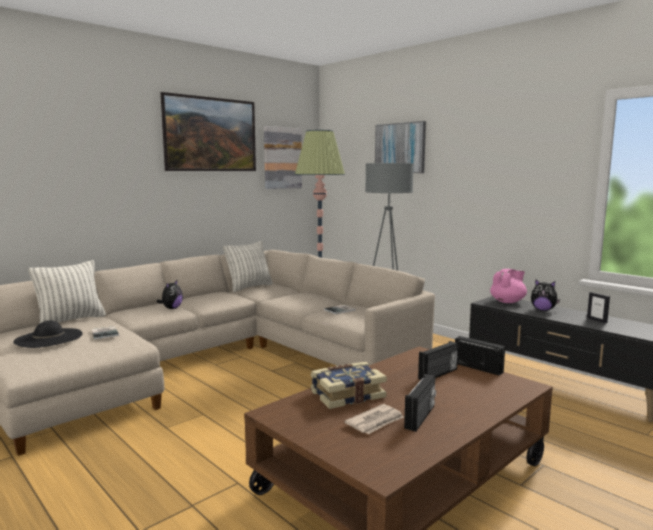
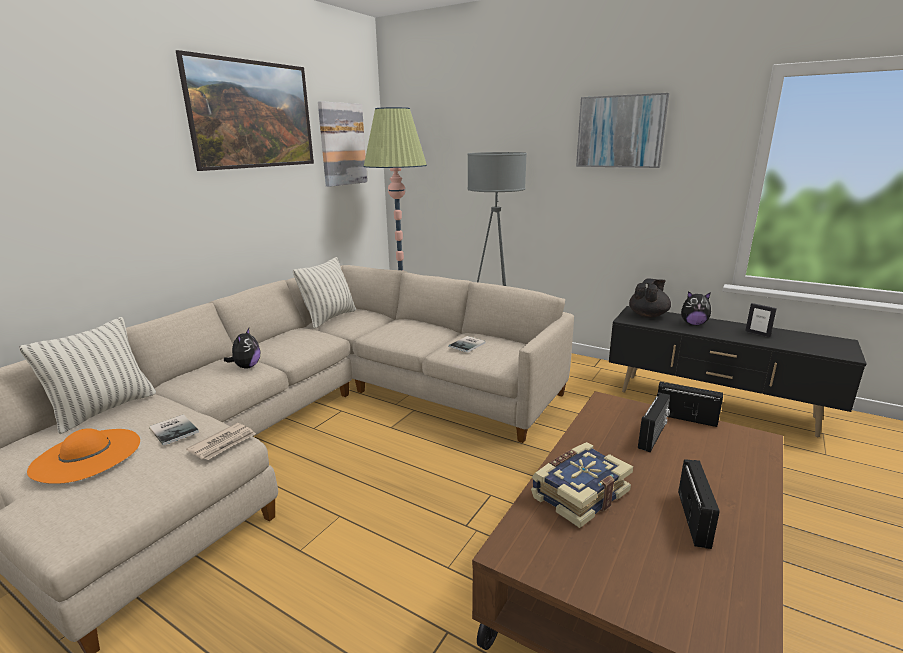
camera: 15 degrees left, 10 degrees up
black hat [13,320,83,348] -> orange hat [27,428,140,484]
newspaper [344,404,404,434] -> newspaper moved to [186,423,256,460]
picture [375,121,426,173] -> picture moved to [576,93,669,168]
pink teapot [490,269,527,303] -> black teapot [629,279,671,318]

